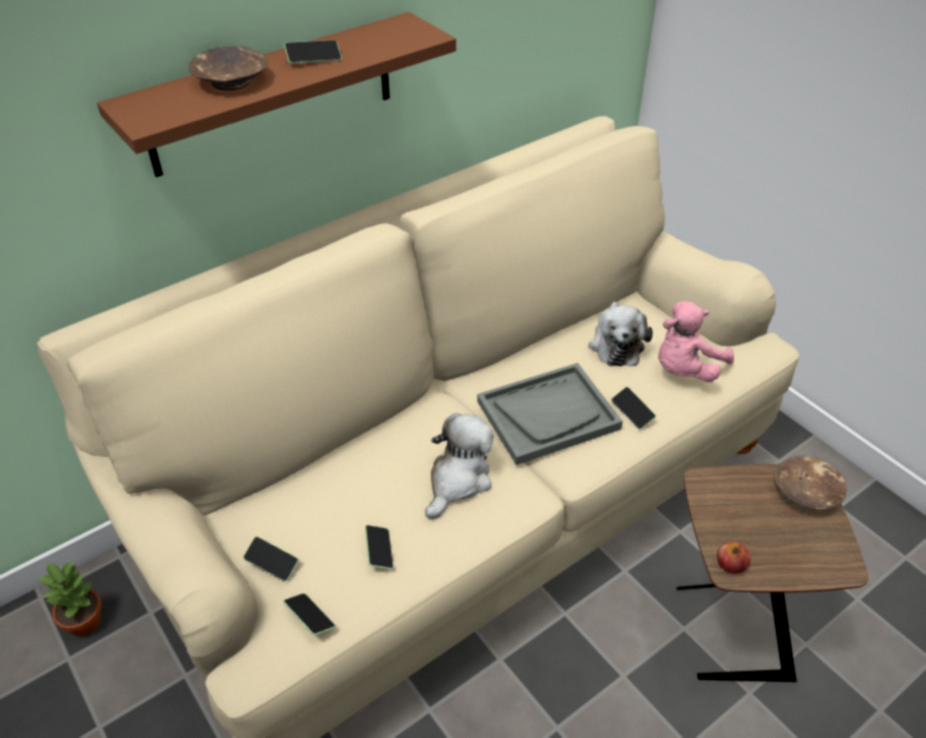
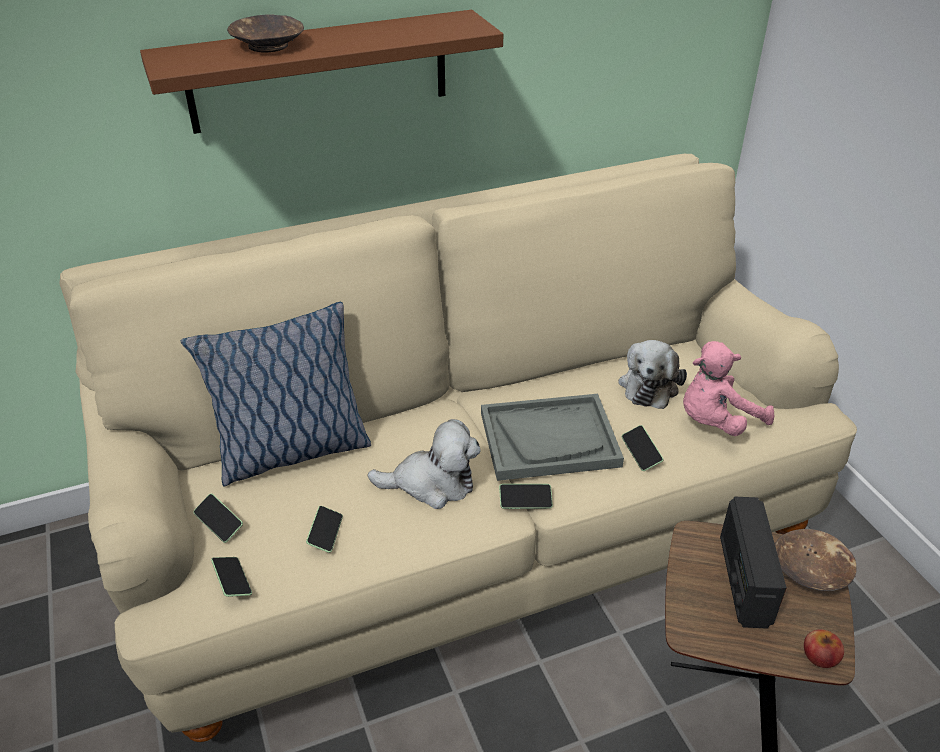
camera: 15 degrees right, 5 degrees down
potted plant [38,561,102,636] -> none
phone [284,40,342,64] -> phone moved to [499,484,553,509]
plush toy [425,413,494,519] -> plush toy turned 45 degrees clockwise [367,419,481,509]
apple [717,542,751,574] -> apple moved to [804,629,844,668]
none -> pillow [180,302,371,486]
none -> radio [720,497,787,629]

